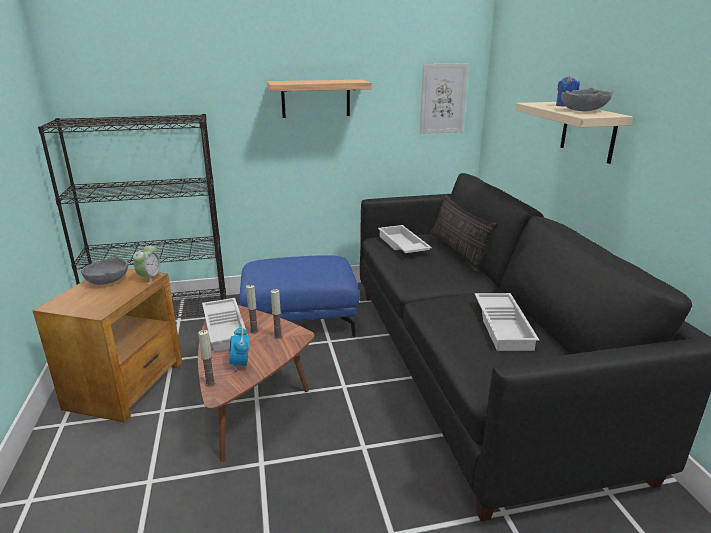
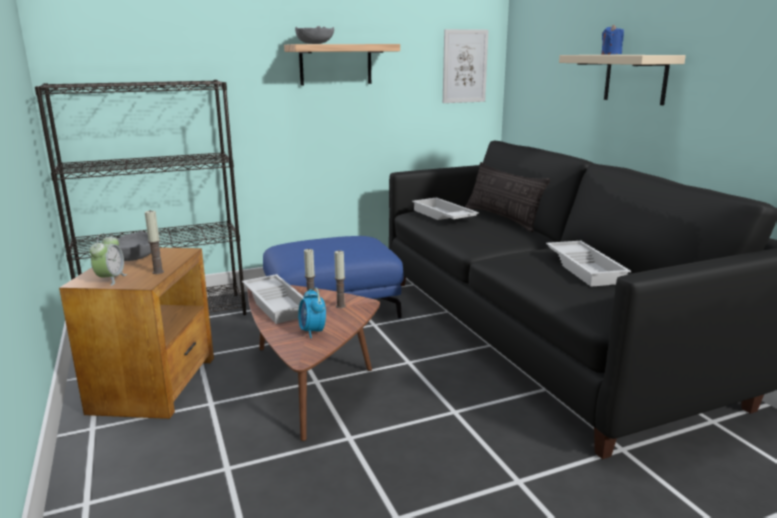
camera: 10 degrees left, 5 degrees down
alarm clock [133,244,163,284] -> alarm clock moved to [90,233,127,286]
candle [198,330,216,386] -> candle moved to [145,211,164,274]
grey bowl [561,88,613,111] -> grey bowl moved to [295,26,334,44]

